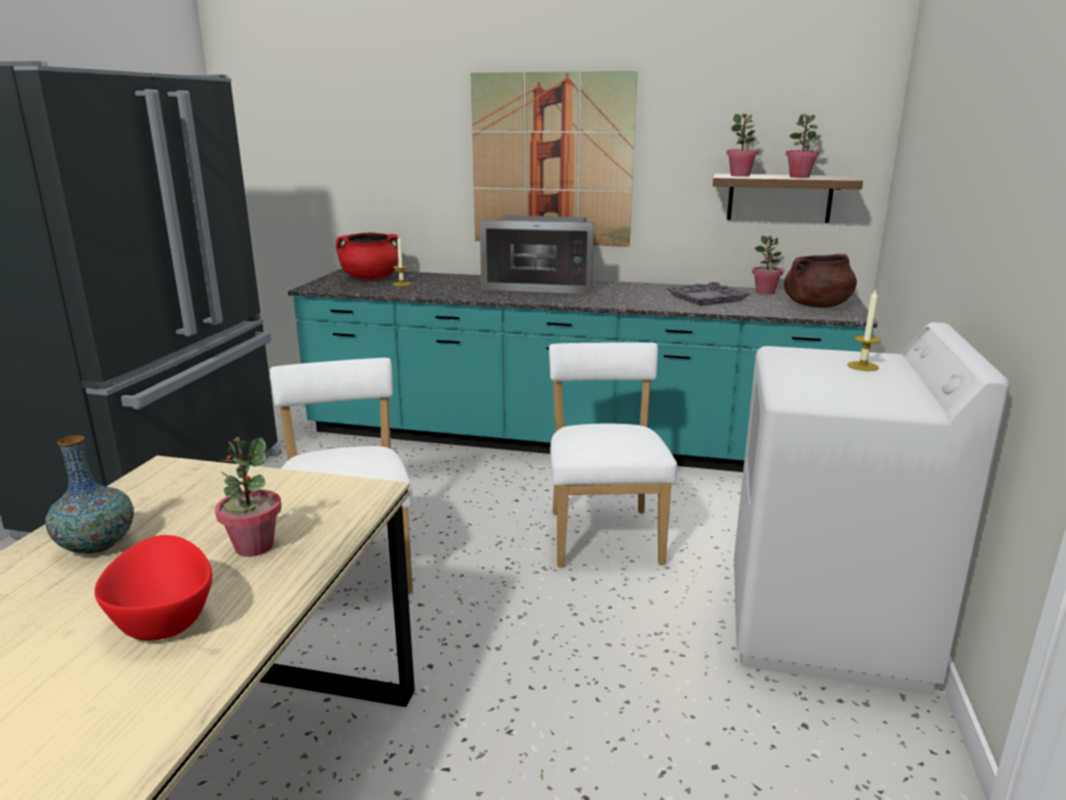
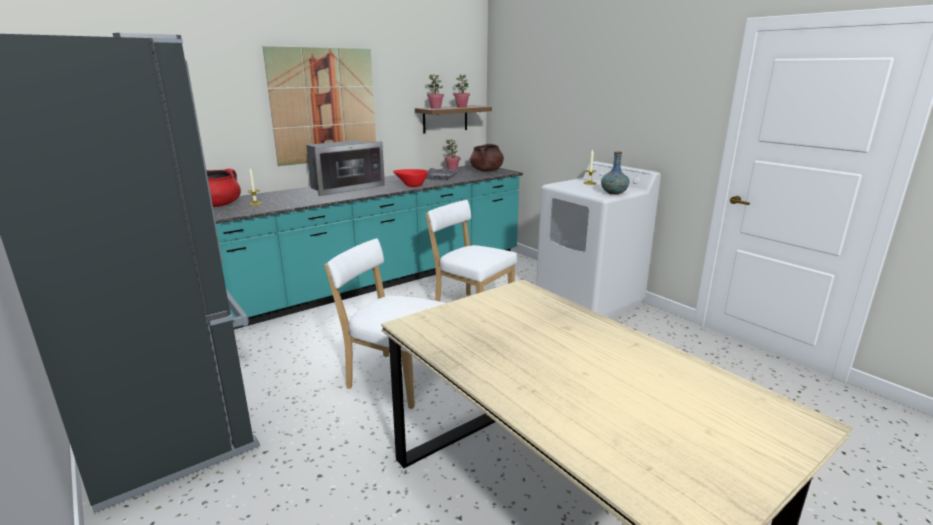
camera: 50 degrees left, 0 degrees up
vase [45,435,134,553] -> vase moved to [601,152,629,195]
red bowl [94,535,212,640] -> red bowl moved to [393,169,428,187]
potted plant [215,437,282,557] -> none

